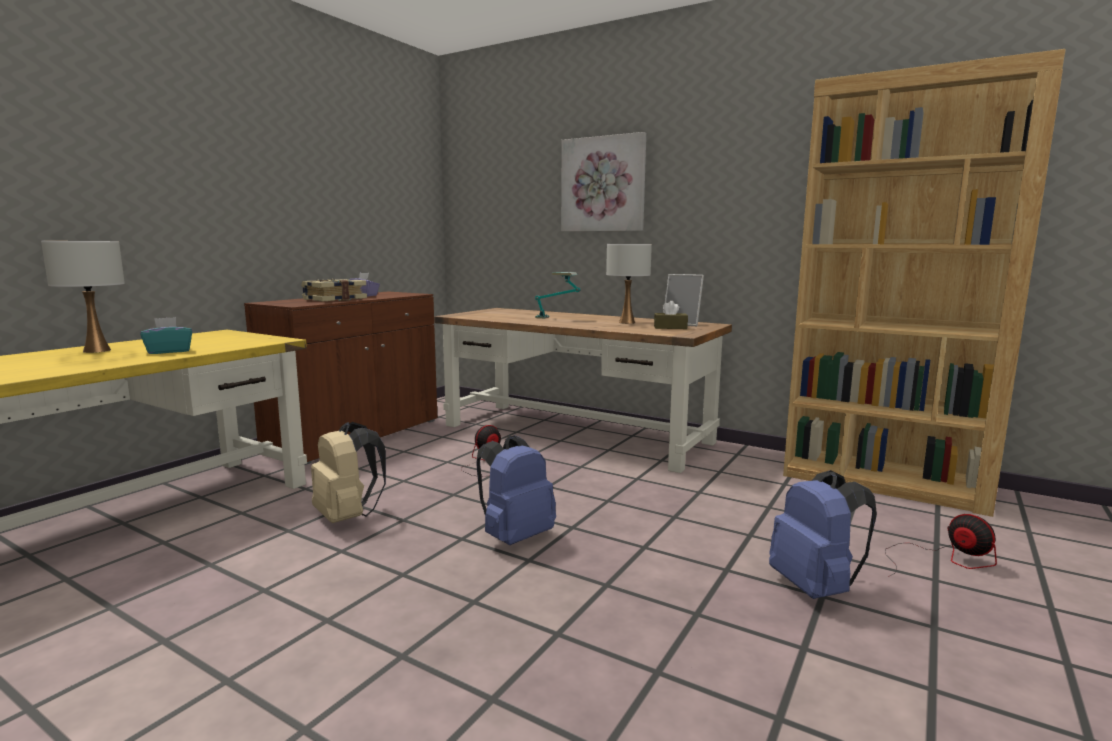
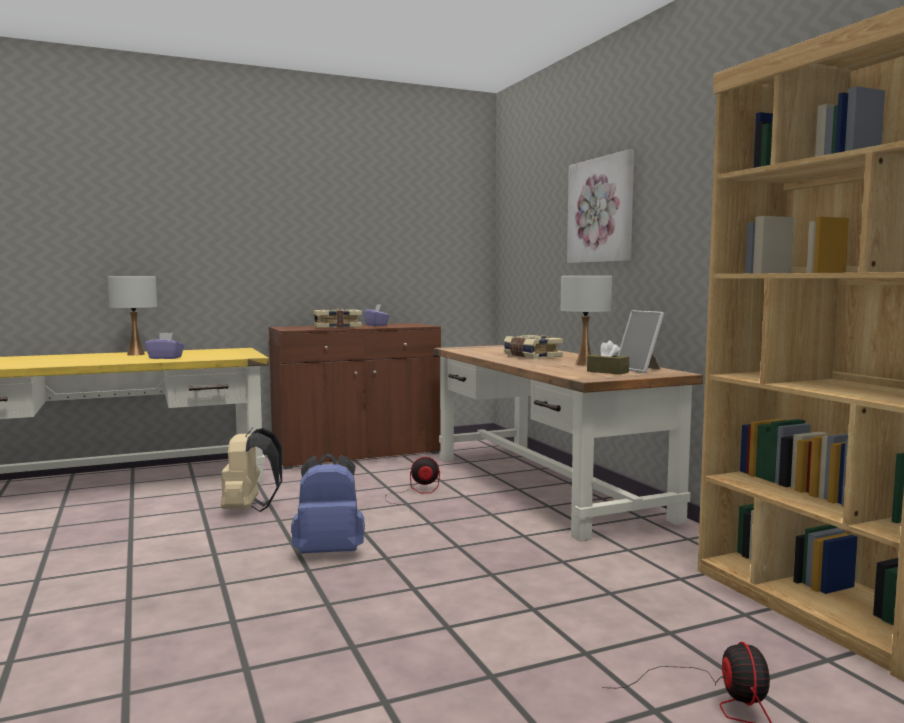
camera: 35 degrees right, 5 degrees down
turquoise tissue box [140,317,192,354] -> purple tissue box [145,333,185,359]
table lamp [535,272,580,319] -> book [504,335,563,359]
blue backpack [769,470,877,599] -> none

